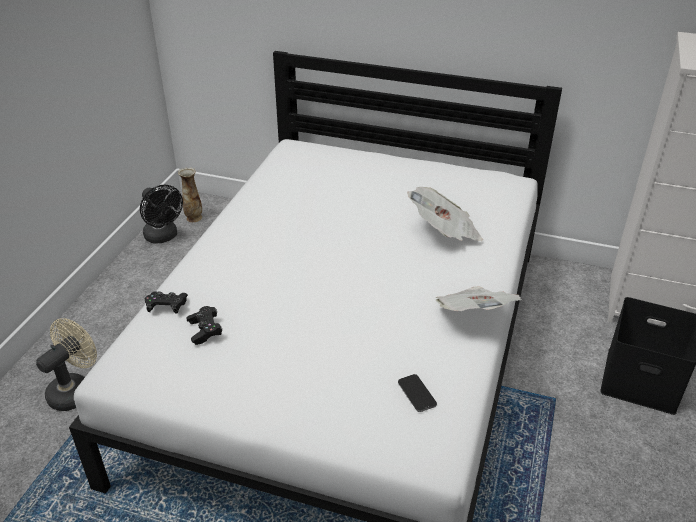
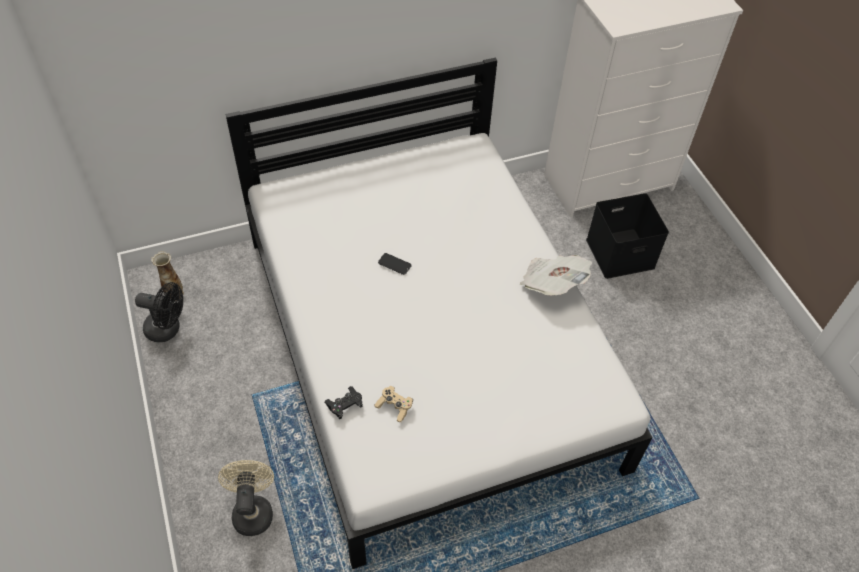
camera: 40 degrees left, 15 degrees up
black game controller [186,306,222,345] -> beige game controller [374,386,413,422]
phone [398,374,437,412] -> phone moved to [378,253,412,275]
newspaper [407,187,483,241] -> none

